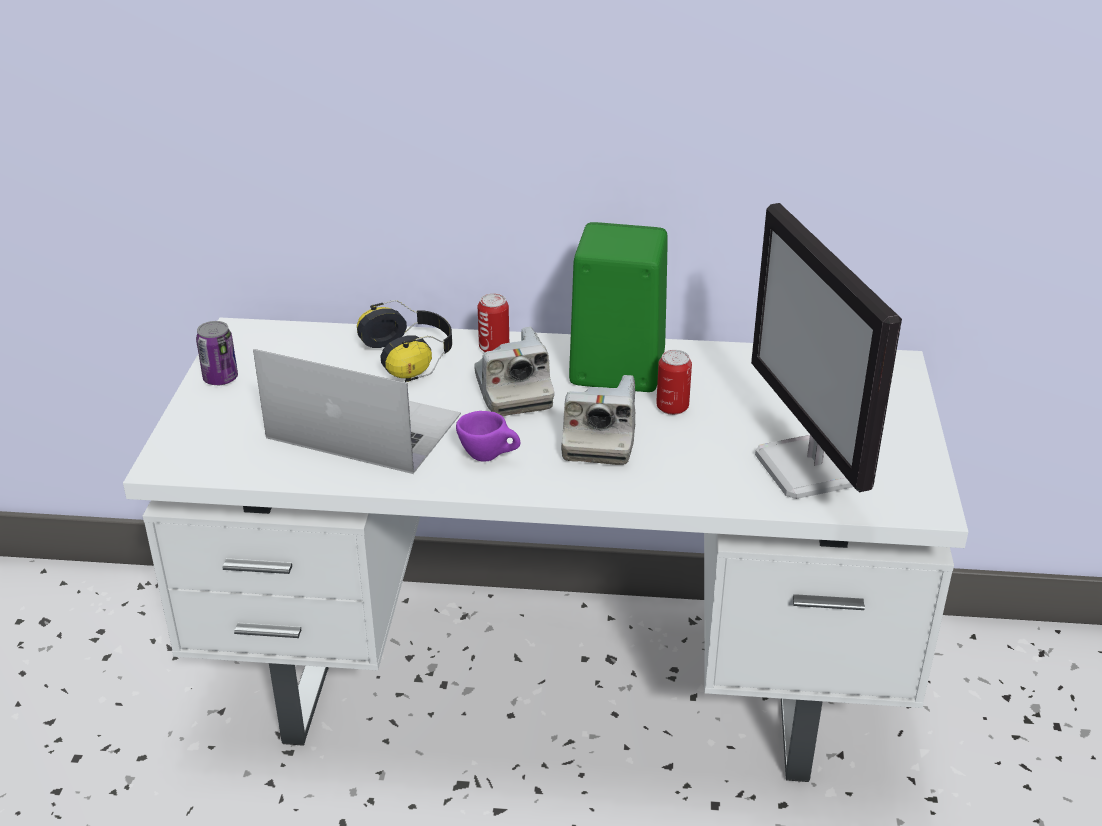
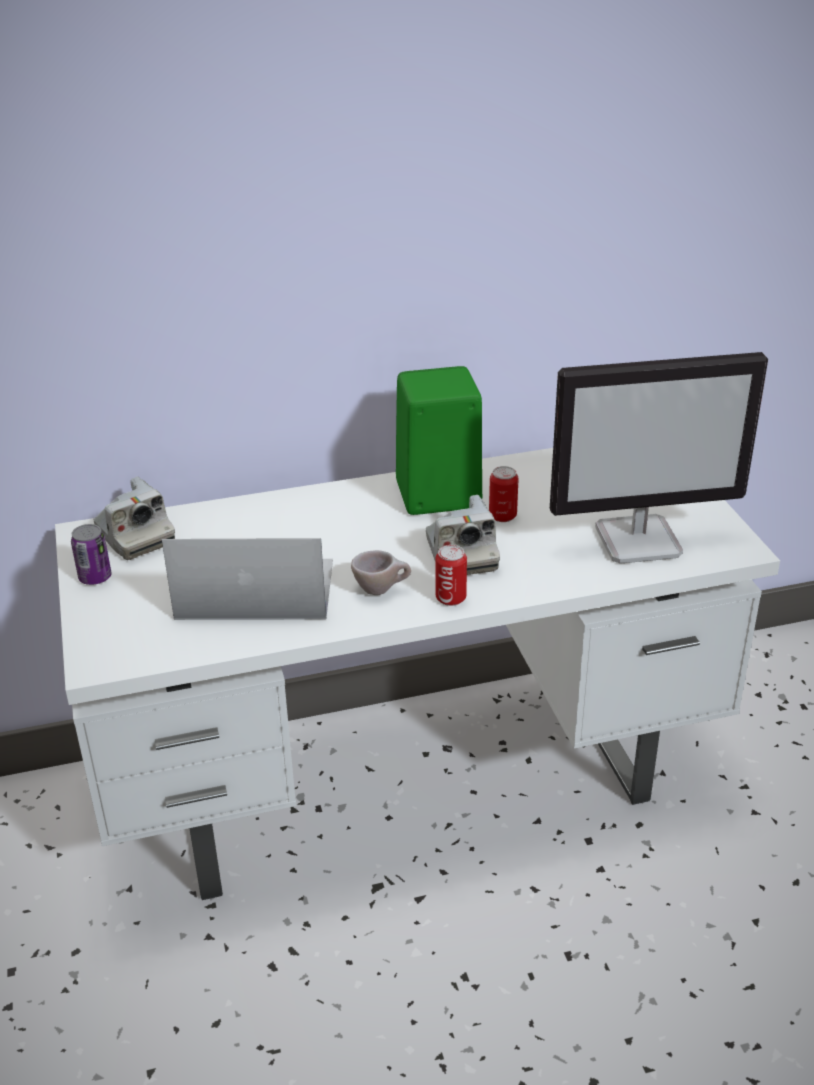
camera: 20 degrees left, 0 degrees up
headphones [357,300,452,382] -> none
purple cup [456,411,521,462] -> beige cup [351,550,411,595]
camera [474,327,554,416] -> camera moved to [93,477,175,560]
can [478,293,509,352] -> can moved to [435,545,467,606]
monitor [751,203,902,499] -> monitor turned 60 degrees counterclockwise [550,352,768,564]

